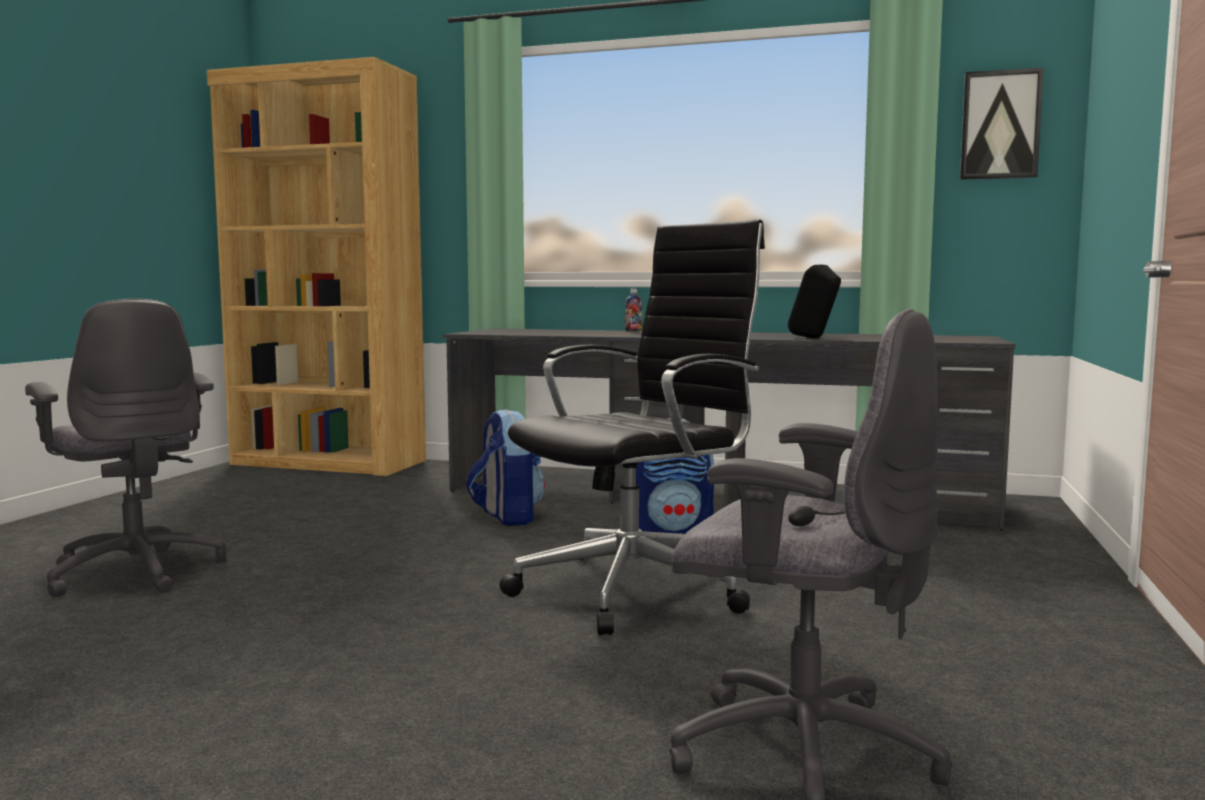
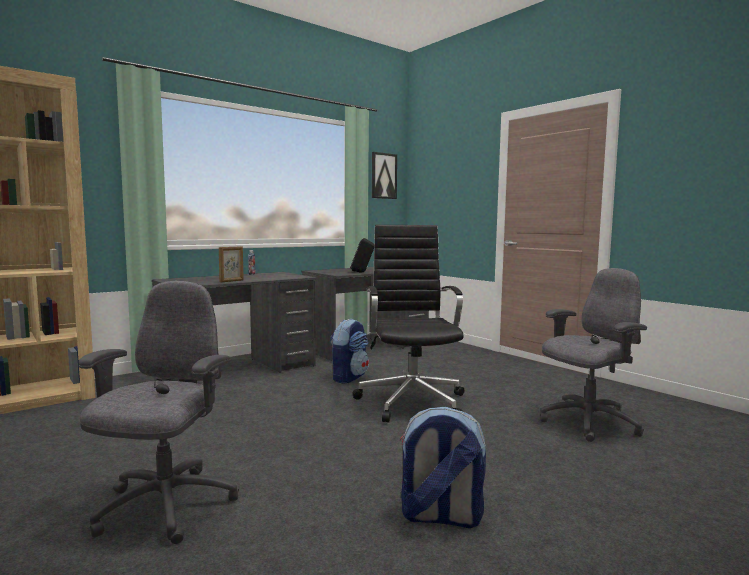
camera: 55 degrees left, 0 degrees up
grey office chair [25,299,227,598] -> grey office chair turned 75 degrees counterclockwise [78,281,239,544]
backpack [466,409,545,526] -> backpack moved to [400,407,486,528]
none -> picture frame [219,246,243,282]

